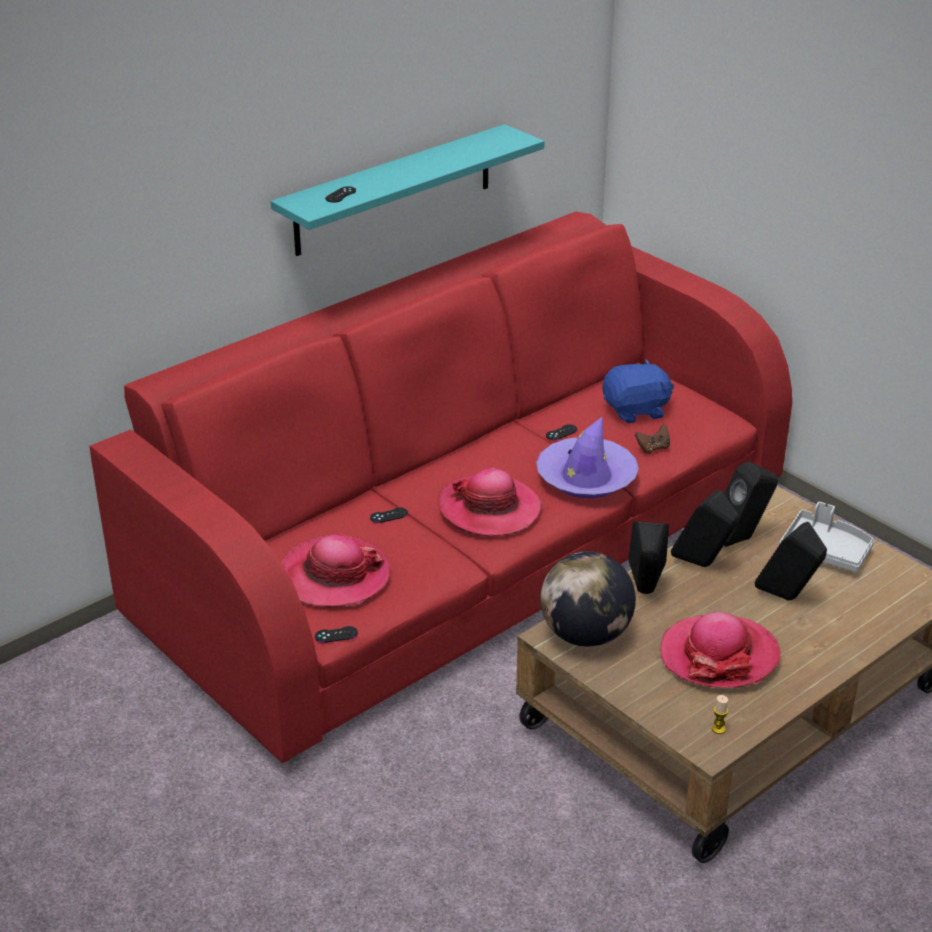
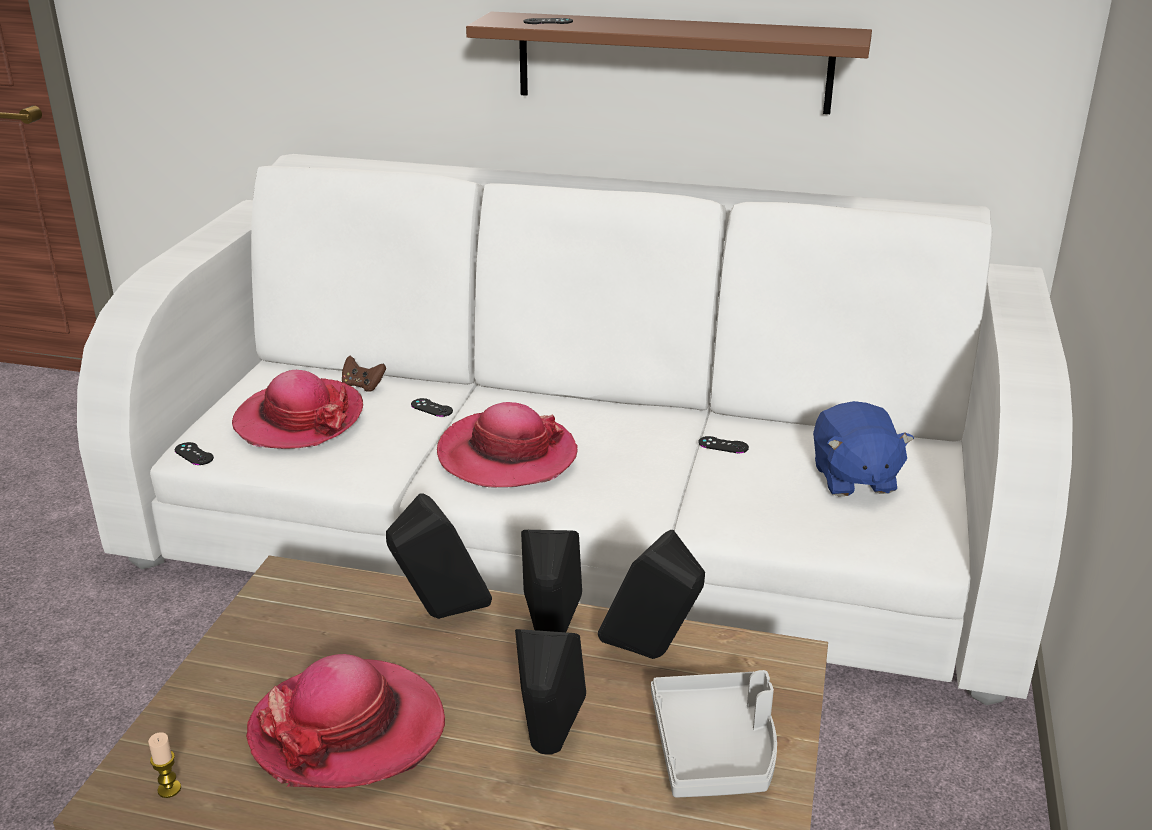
camera: 55 degrees right, 5 degrees down
red sofa [90,212,792,763] -> white sofa [77,154,1073,705]
turquoise shelf [271,124,545,256] -> brown shelf [466,12,872,114]
purple hat [536,417,639,498] -> none
globe [540,551,636,647] -> none
blue plush toy [602,359,674,423] -> blue plush toy turned 45 degrees clockwise [813,401,914,496]
brown game controller [635,424,670,454] -> brown game controller moved to [342,356,386,392]

